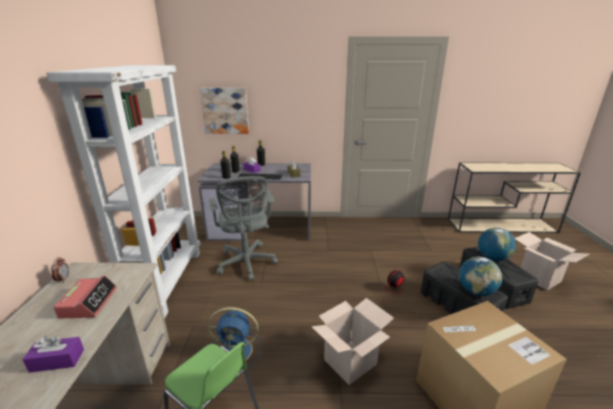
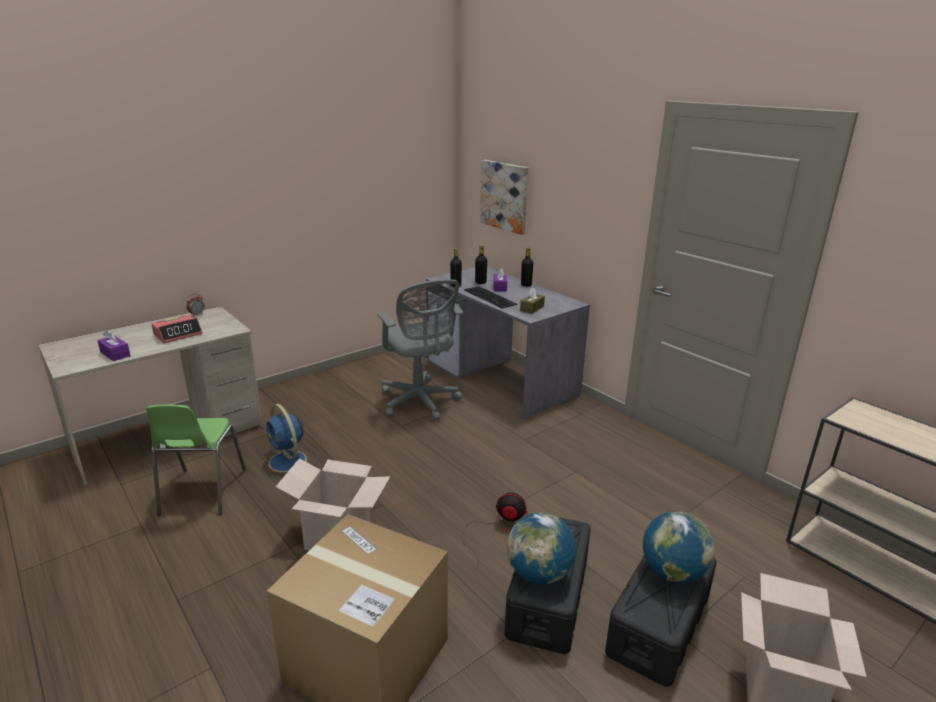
camera: 50 degrees right, 0 degrees up
white bookcase [46,65,200,318] -> none
grey office chair [209,176,278,281] -> grey office chair turned 60 degrees counterclockwise [376,279,464,421]

